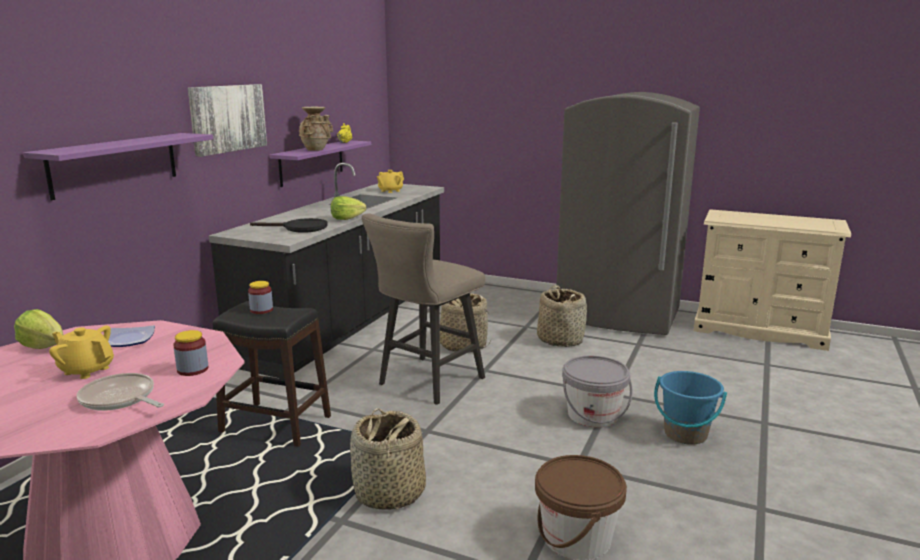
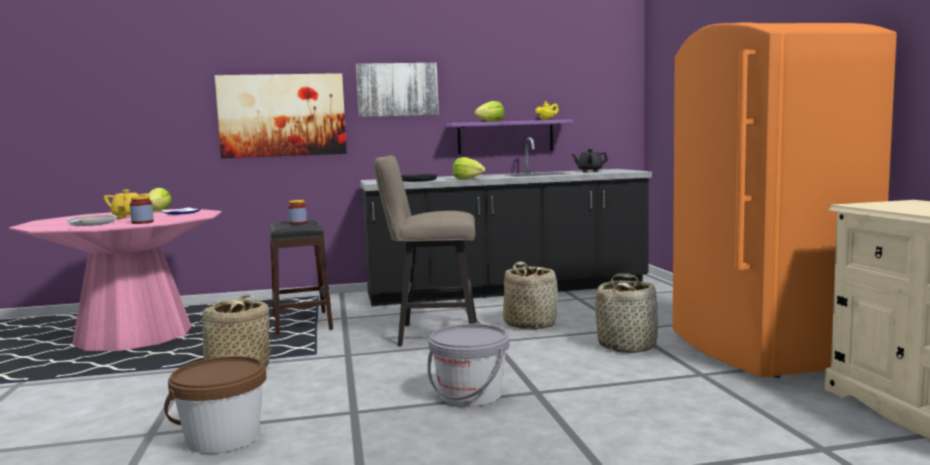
camera: 55 degrees right, 10 degrees down
purple shelf [23,133,213,200] -> picture [214,73,347,158]
beige vase [299,107,333,151] -> lettuce [475,101,504,122]
yellow teapot [377,170,404,193] -> black teapot [571,149,608,172]
grey fridge [556,92,700,335] -> orange fridge [673,22,897,378]
blue bucket [654,371,727,445] -> none

